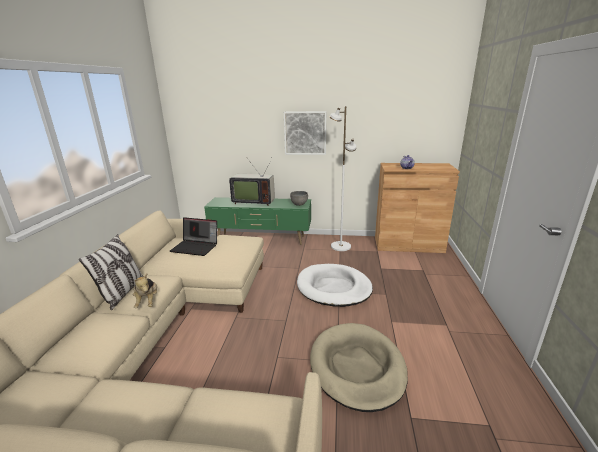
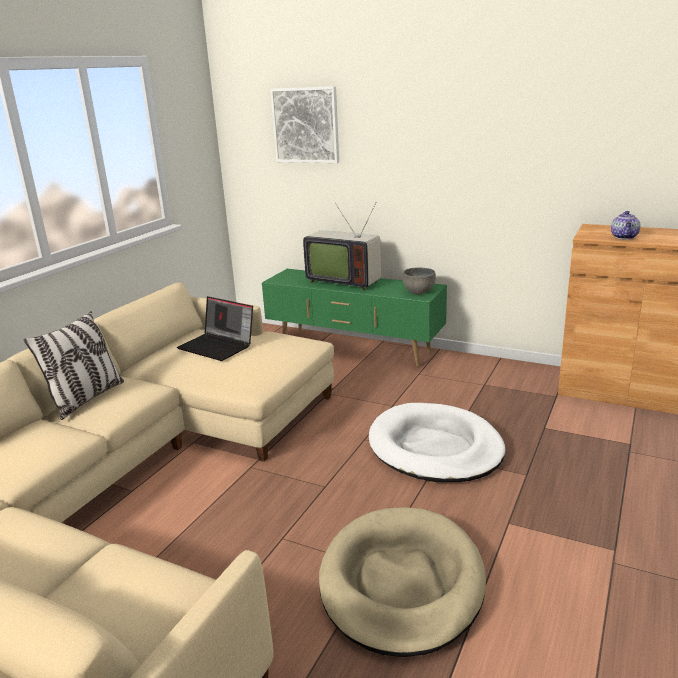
camera: 20 degrees right, 0 degrees up
plush toy [133,274,157,308] -> none
picture [284,111,326,155] -> picture moved to [270,86,339,163]
white floor lamp [329,106,356,251] -> none

